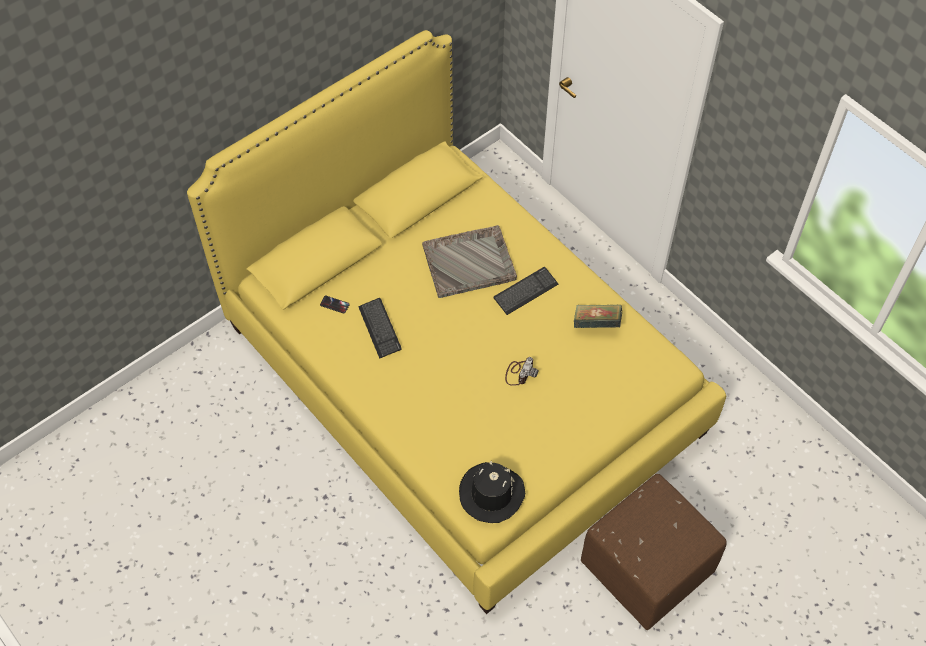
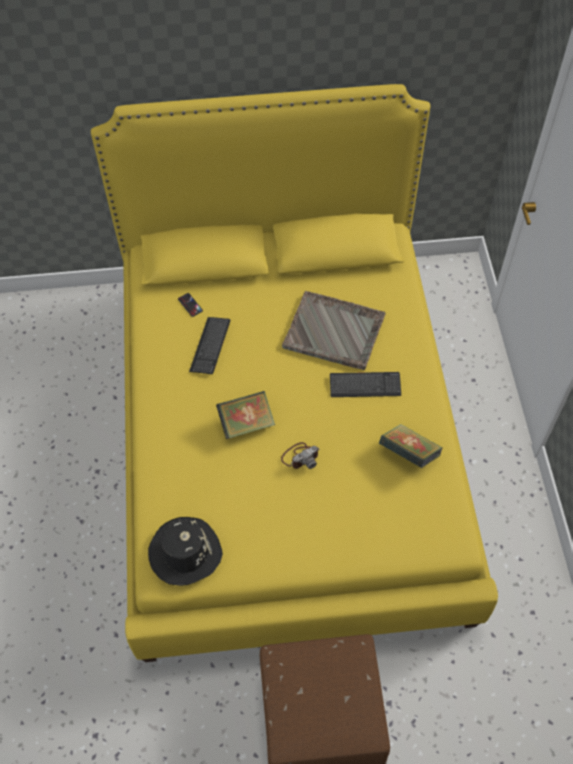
camera: 35 degrees right, 0 degrees up
none -> book [216,391,275,439]

